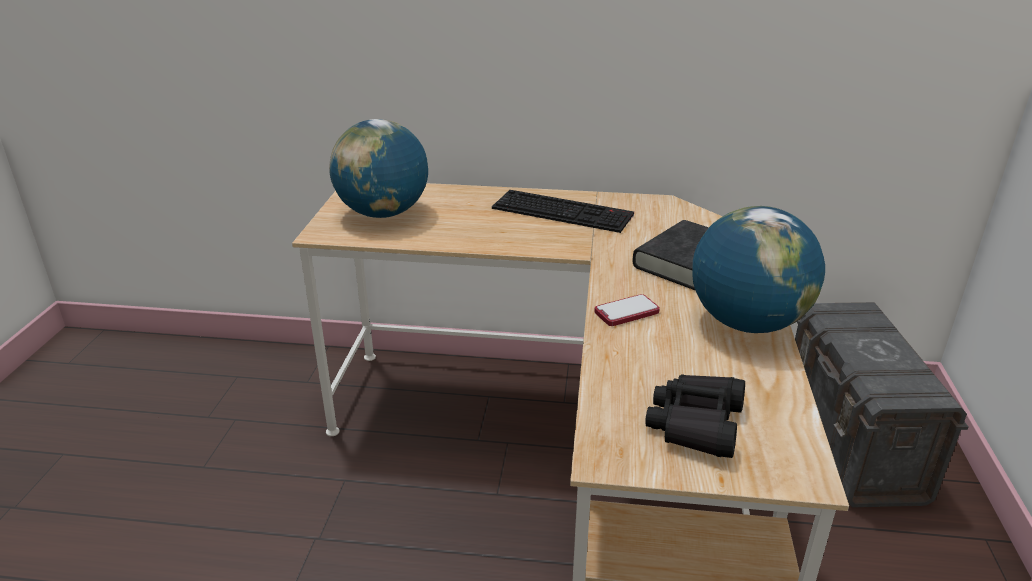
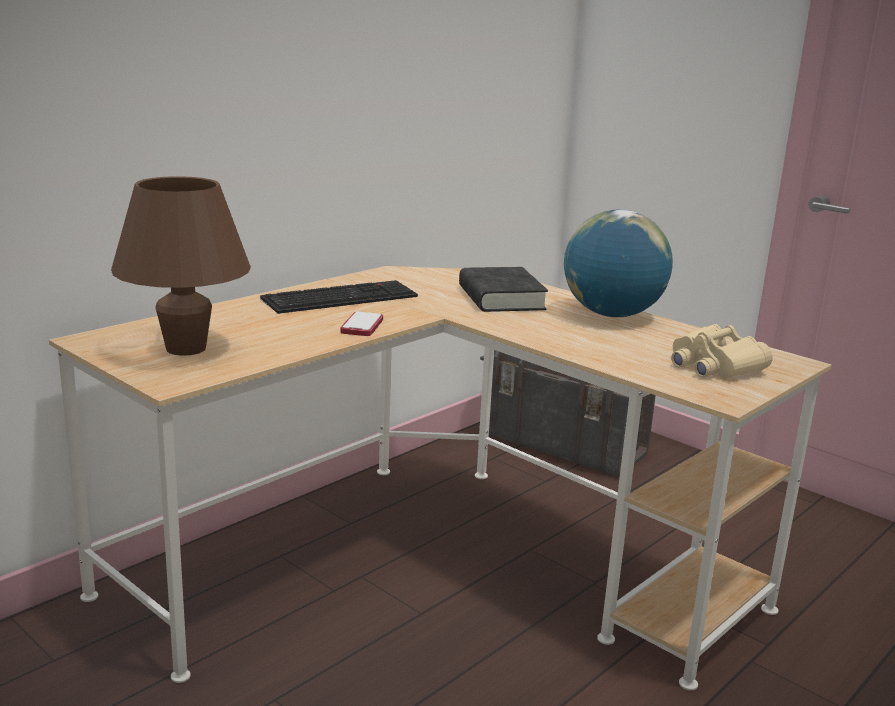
camera: 55 degrees left, 10 degrees down
globe [329,119,428,218] -> brown table lamp [111,176,251,356]
phone [594,294,660,326] -> phone moved to [340,312,383,336]
black binoculars [645,374,745,458] -> beige binoculars [671,324,773,378]

